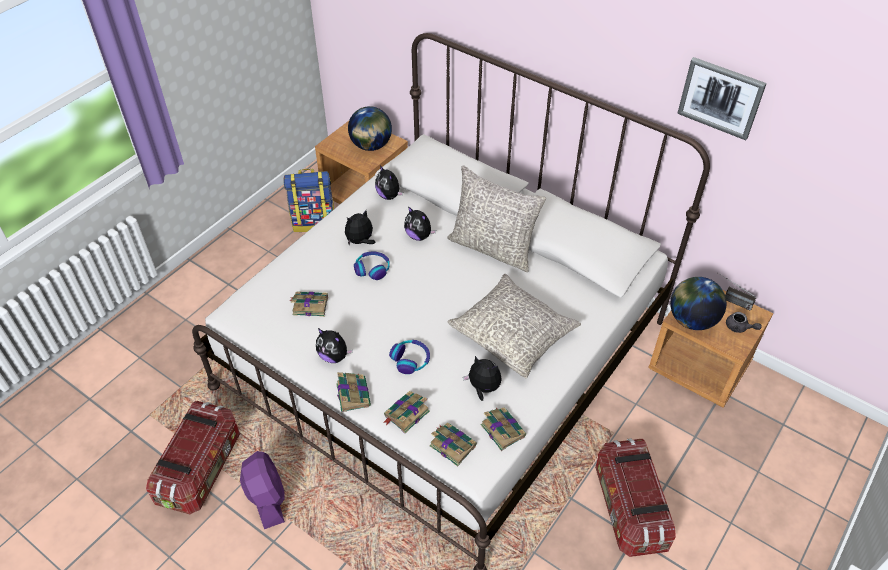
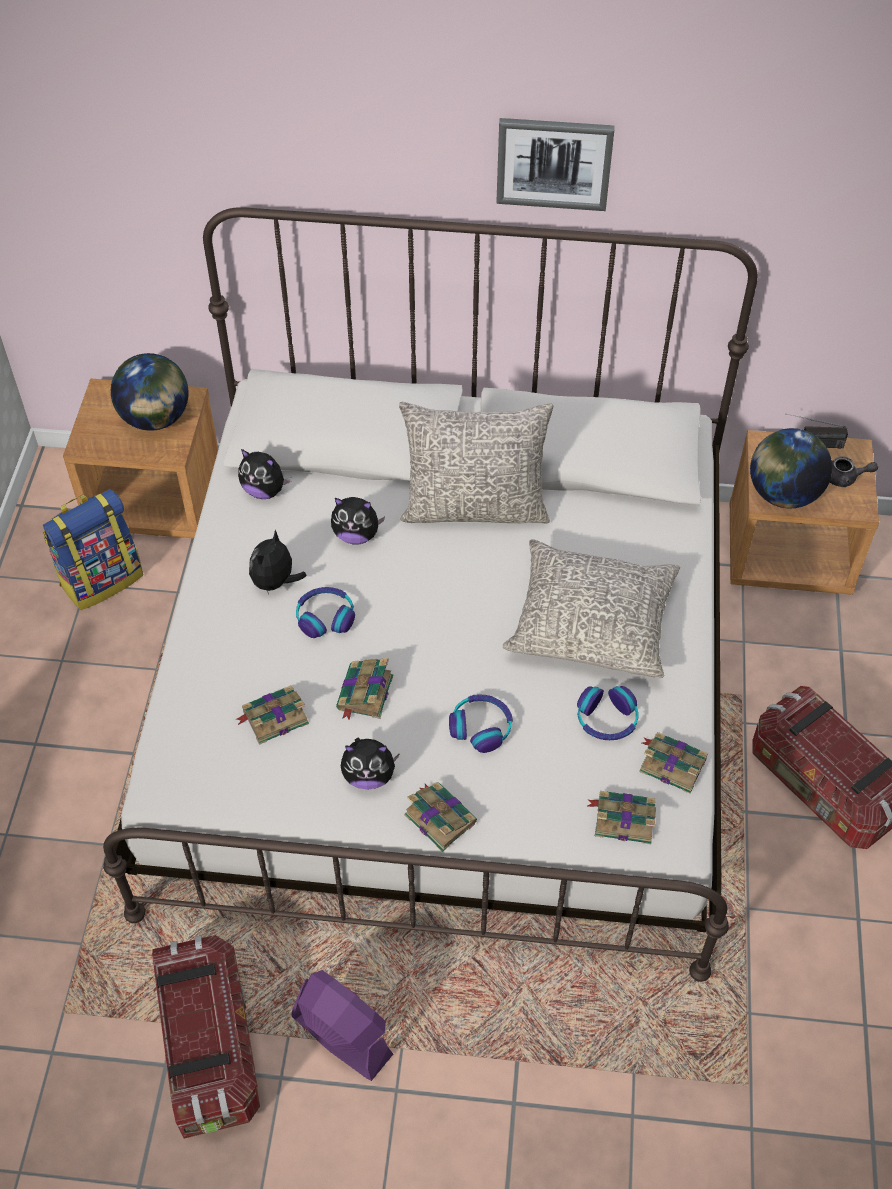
camera: 30 degrees left, 5 degrees up
book [383,391,430,433] -> book moved to [336,658,393,719]
plush toy [463,356,502,401] -> headphones [577,686,639,740]
picture [677,57,767,140] -> picture moved to [496,118,615,211]

